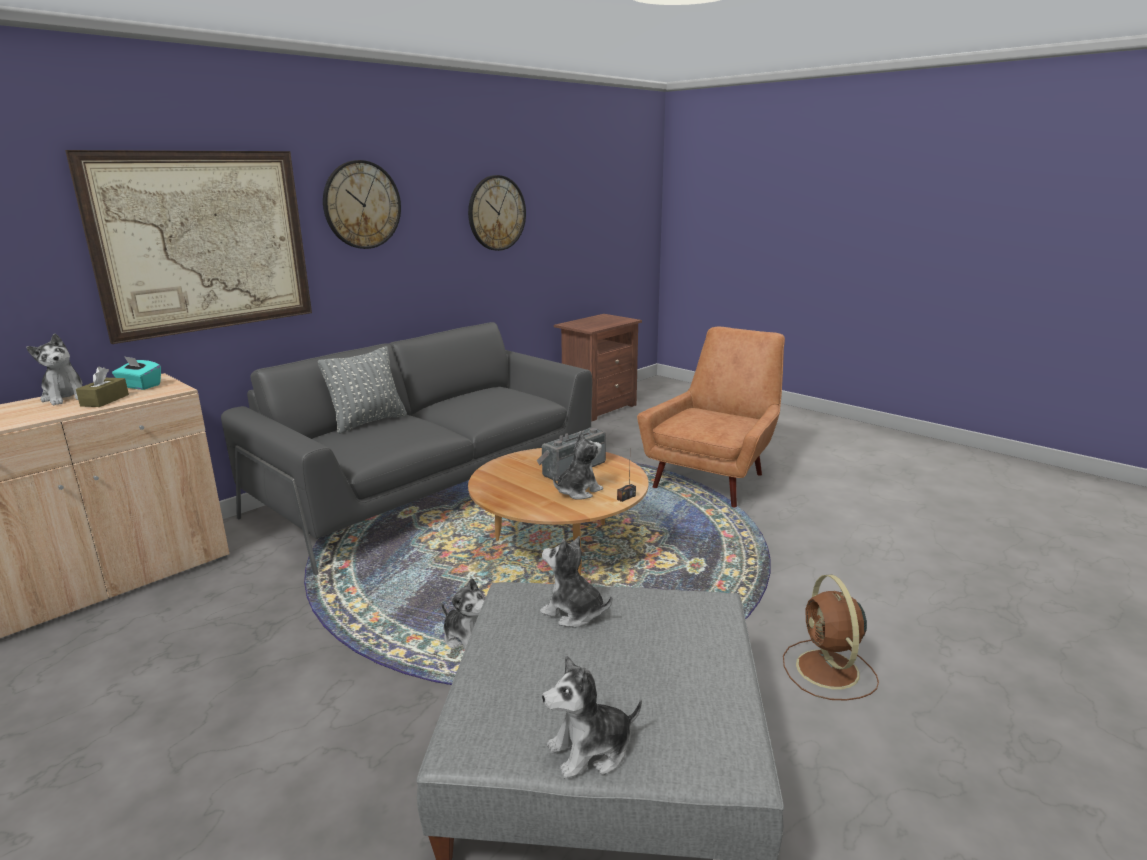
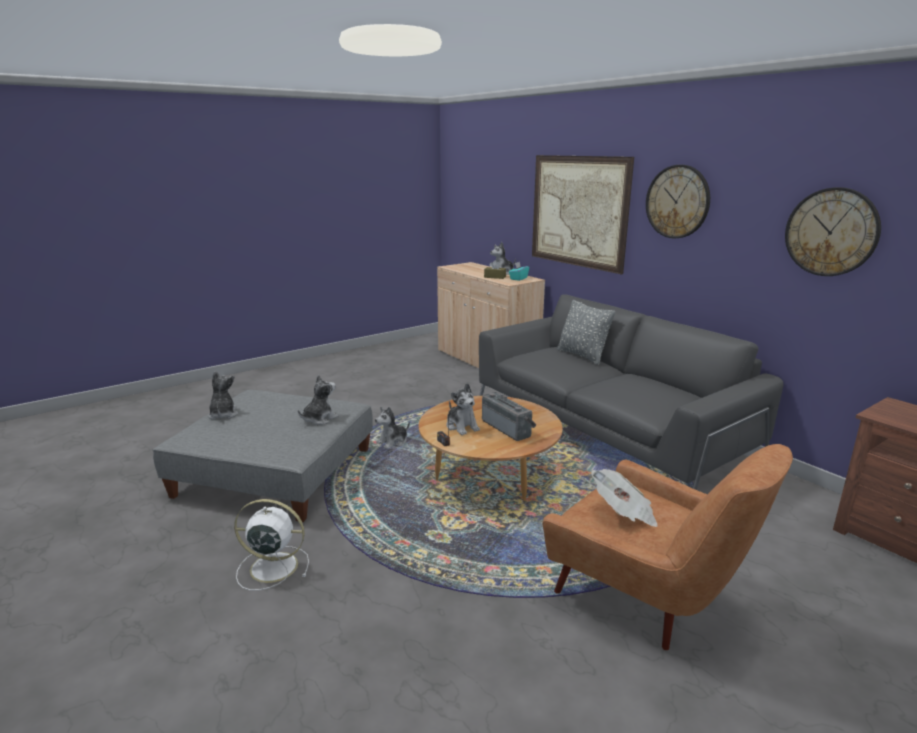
camera: 100 degrees right, 0 degrees up
brown fan [783,575,879,701] -> white fan [234,499,309,591]
none -> newspaper [591,469,658,527]

